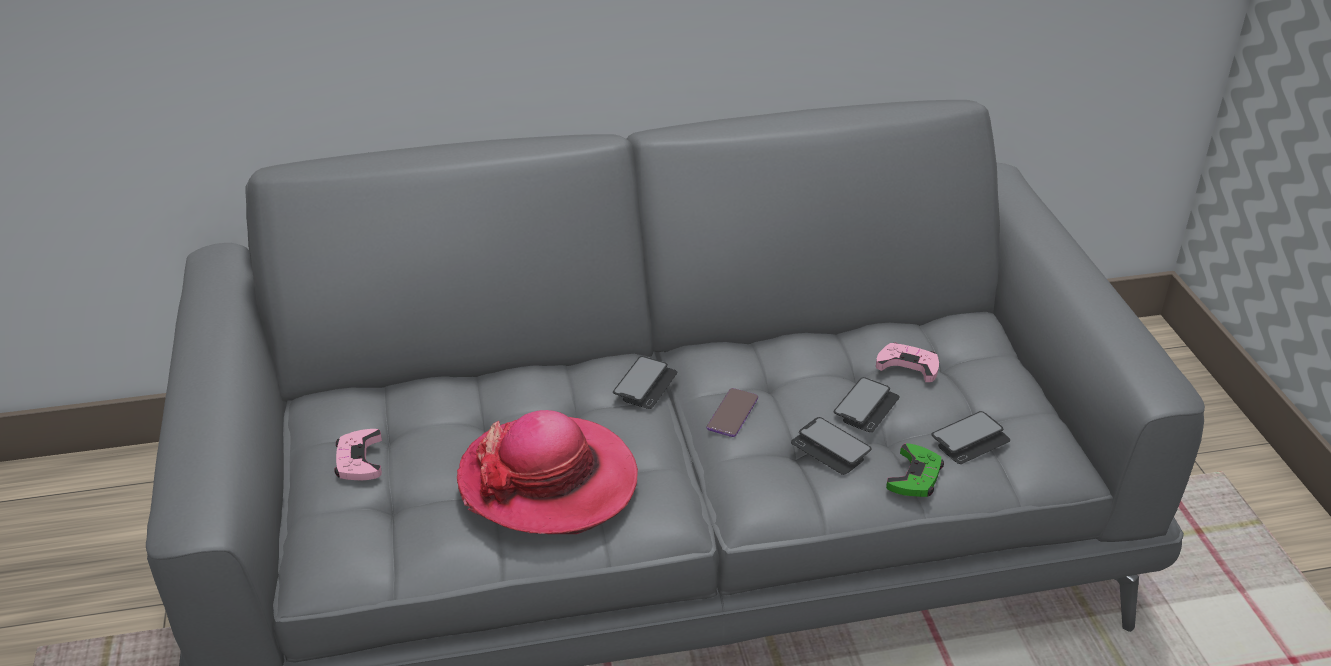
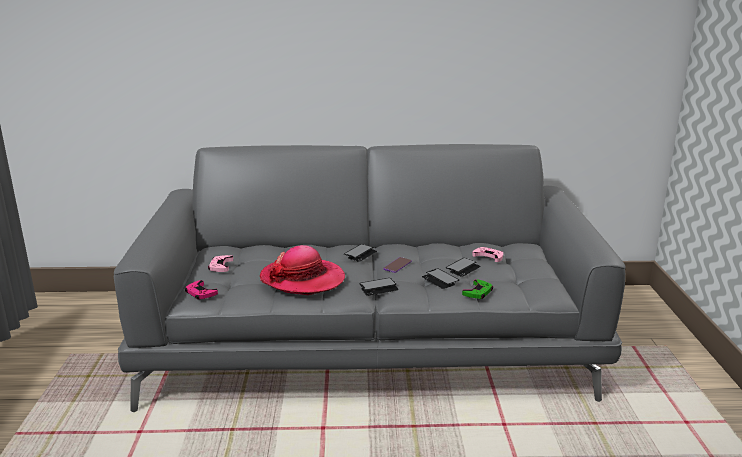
camera: 10 degrees right, 15 degrees down
phone [931,411,1010,464] -> phone moved to [359,278,399,296]
none -> pink game controller [185,280,218,300]

